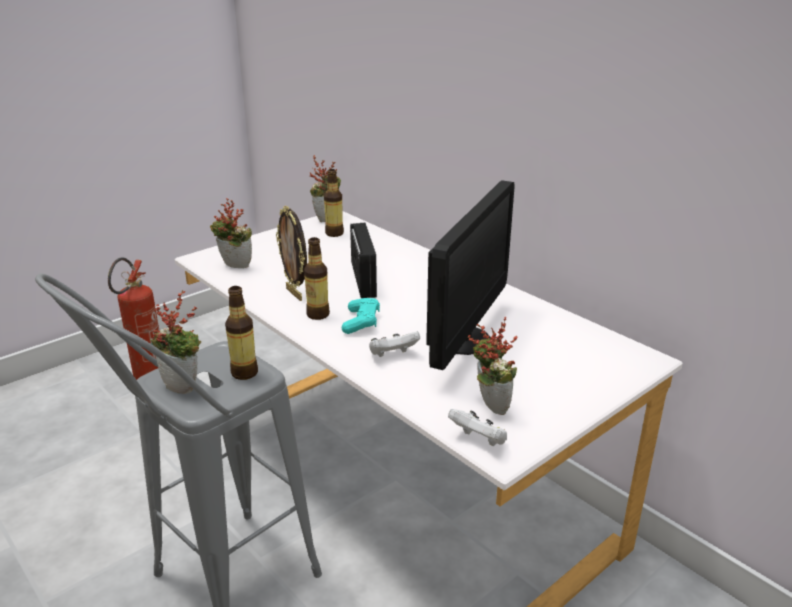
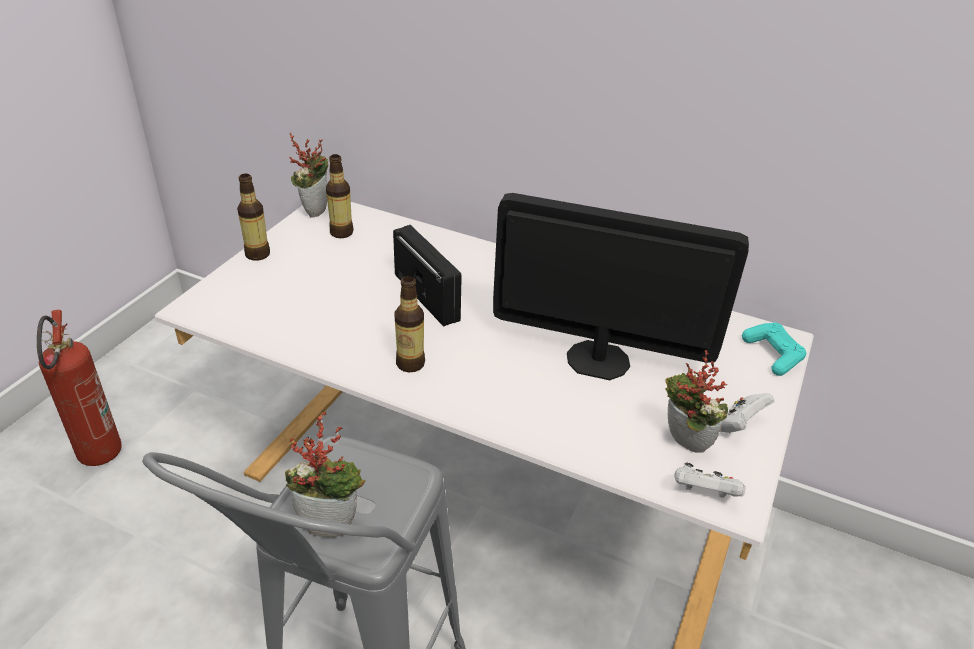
camera: 25 degrees left, 10 degrees up
potted plant [210,198,252,268] -> none
bottle [225,286,258,380] -> bottle moved to [237,174,270,261]
picture frame [276,206,307,301] -> none
turquoise game controller [342,298,380,334] -> turquoise game controller moved to [742,323,806,376]
white game controller [369,332,420,357] -> white game controller moved to [720,393,774,433]
monitor [426,180,514,370] -> monitor turned 75 degrees counterclockwise [493,193,749,380]

